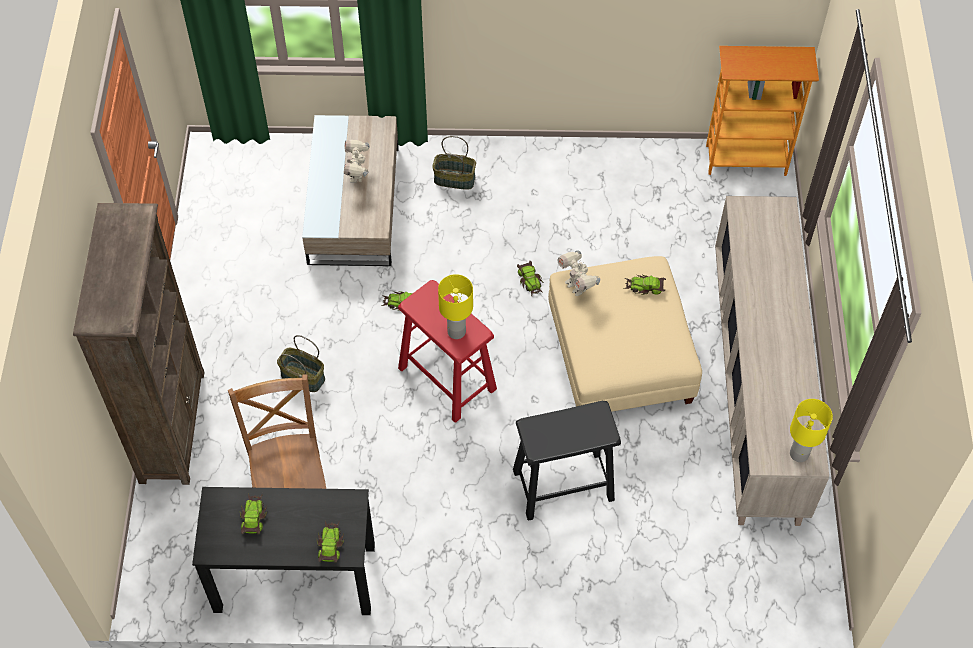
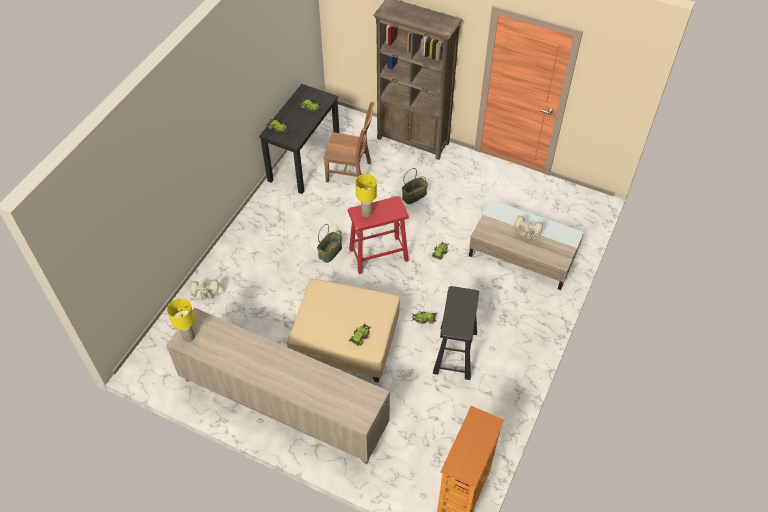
camera: 115 degrees right, 5 degrees down
basket [432,136,476,190] -> basket moved to [317,224,342,263]
black stool [513,401,621,521] -> black stool moved to [433,286,479,380]
toy robot [558,250,600,296] -> toy robot moved to [190,279,219,300]

